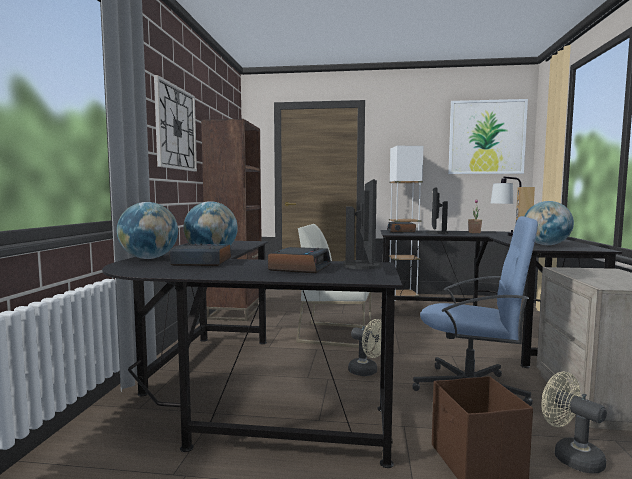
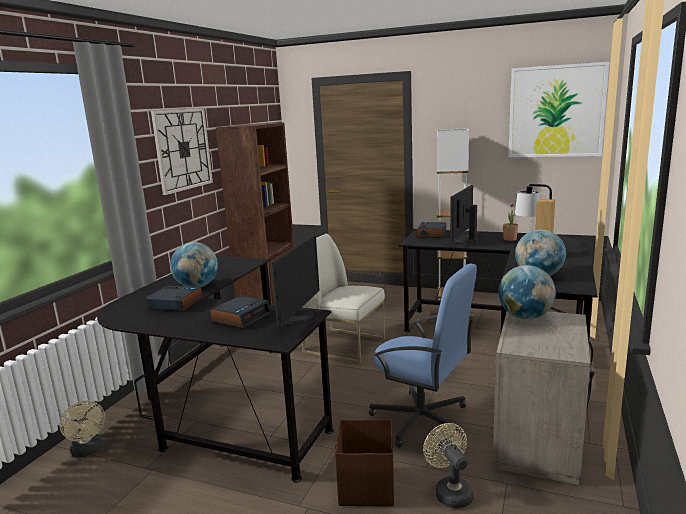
camera: 15 degrees right, 10 degrees up
globe [117,202,178,259] -> globe moved to [499,265,556,320]
beige fan [348,319,382,376] -> beige fan moved to [59,400,105,458]

